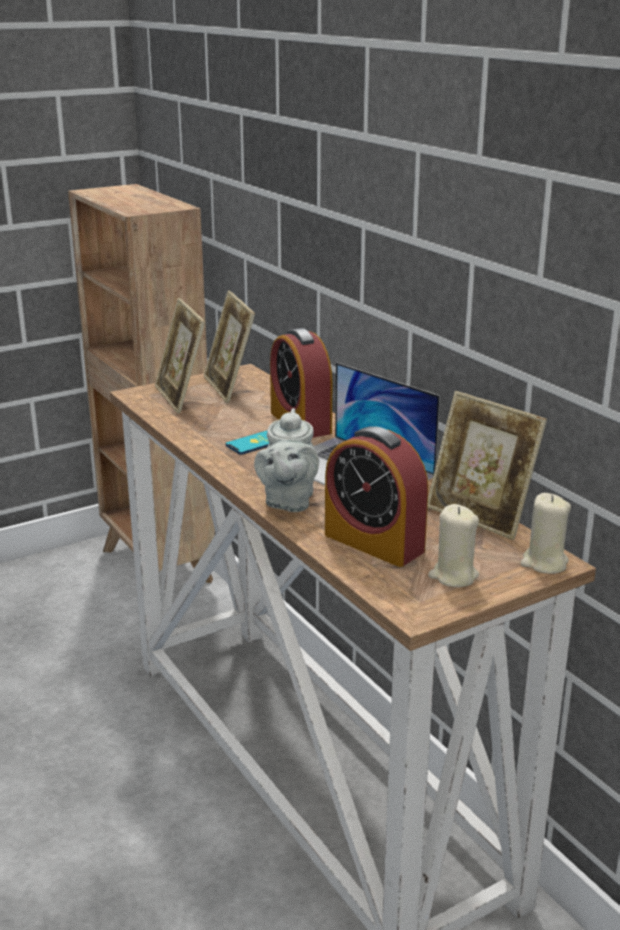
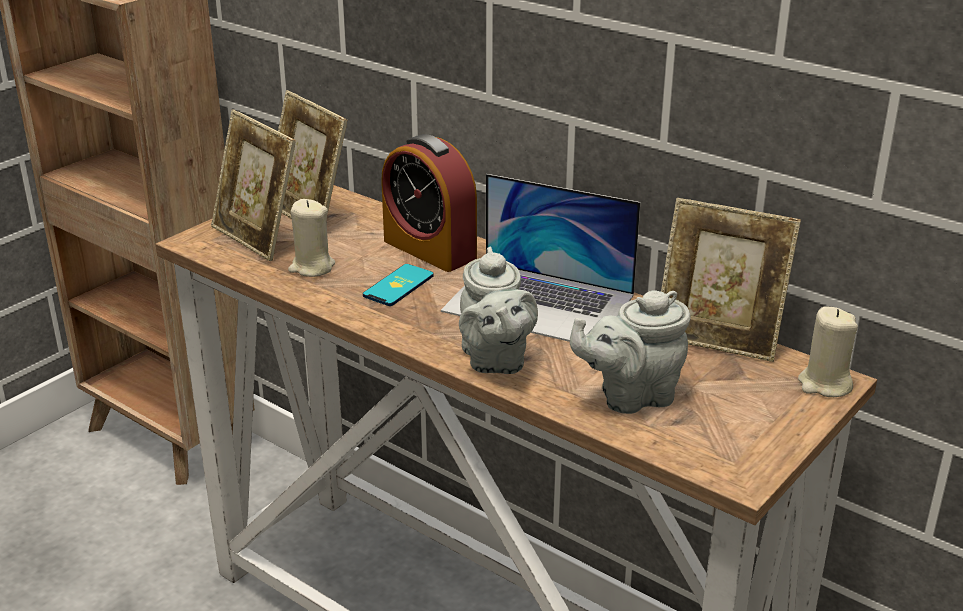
camera: 20 degrees left, 5 degrees up
alarm clock [325,426,428,567] -> grey teapot [570,291,690,414]
beige candle [428,504,479,587] -> beige candle moved to [288,199,335,277]

